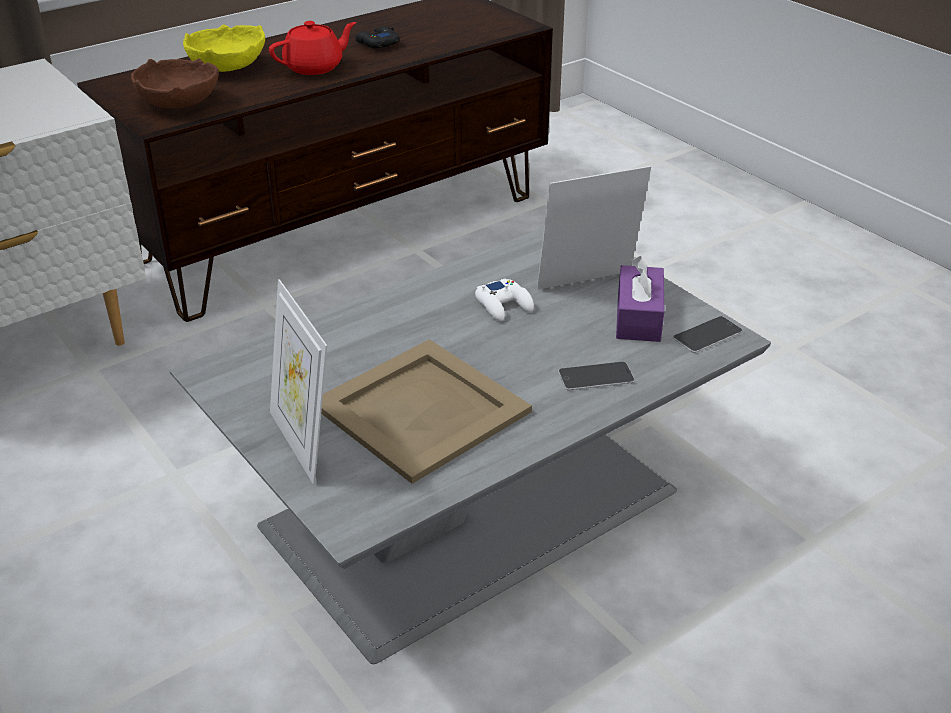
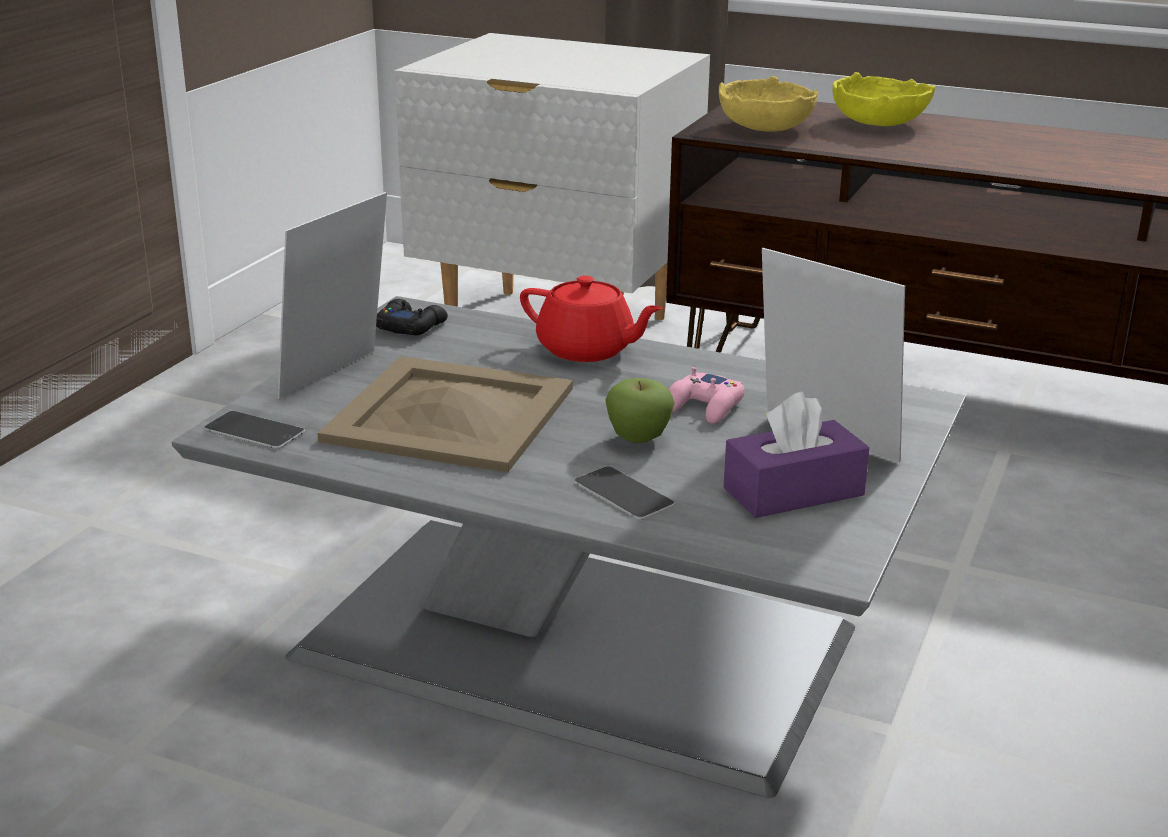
camera: 60 degrees right, 10 degrees down
brown bowl [131,58,219,108] -> yellow bowl [719,76,818,132]
red teapot [269,21,356,75] -> red teapot moved to [520,275,663,362]
black game controller [355,26,400,49] -> black game controller moved to [376,299,448,335]
white game controller [475,279,534,321] -> pink game controller [669,367,745,424]
phone [673,316,743,353] -> phone moved to [204,411,305,449]
none -> apple [605,378,675,443]

